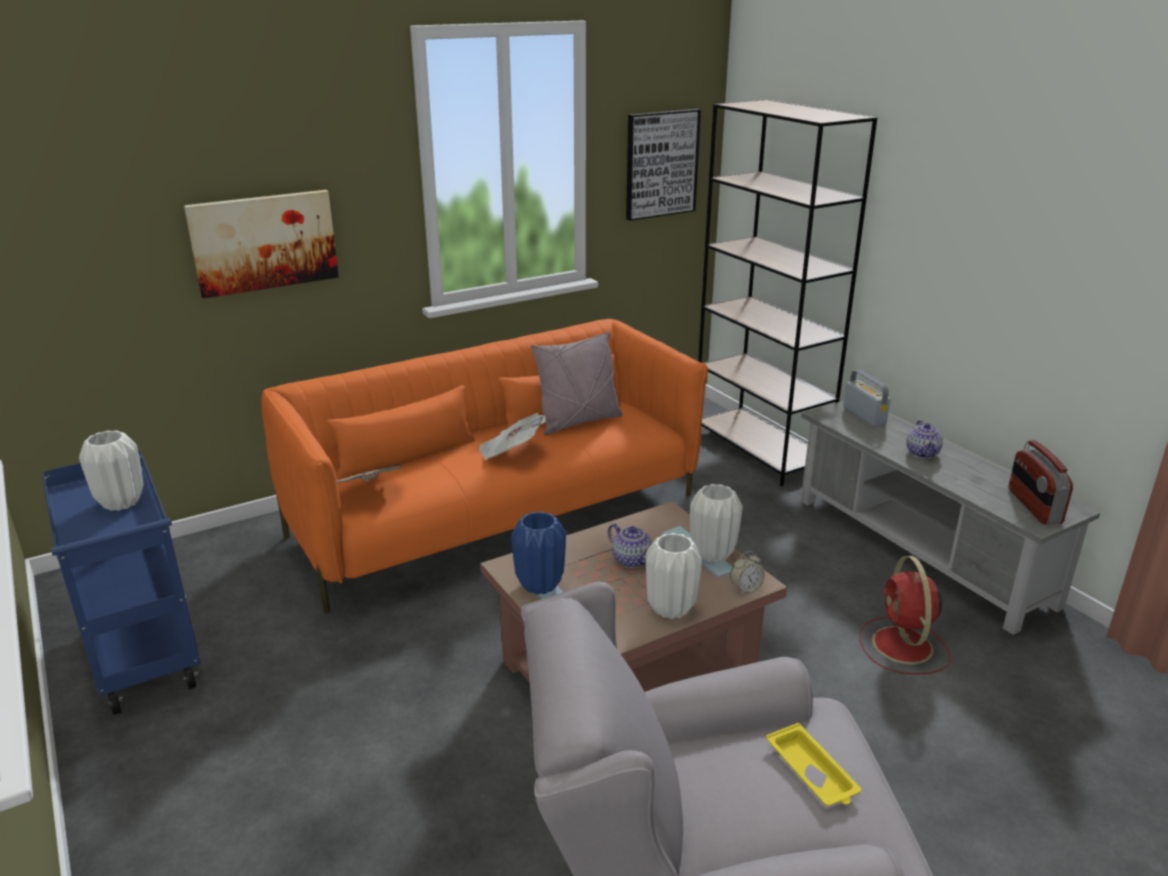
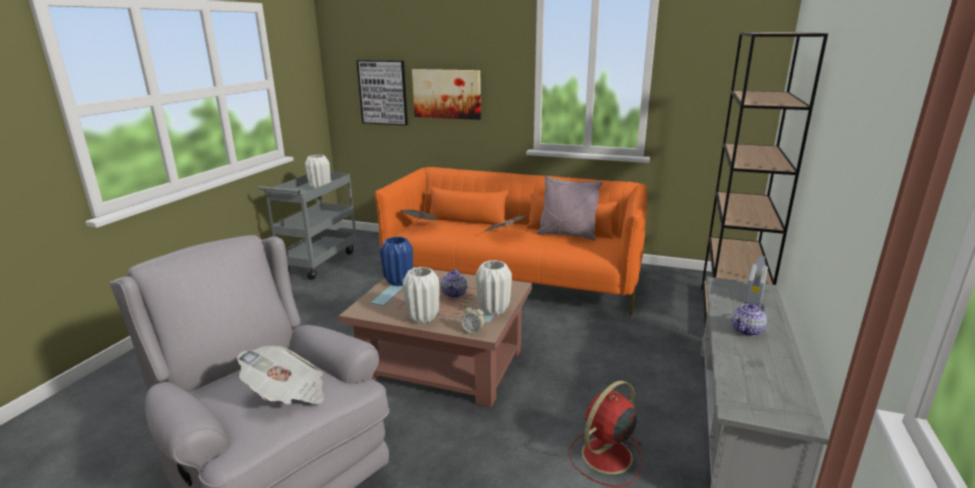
camera: 50 degrees right, 5 degrees down
blue cart [42,451,201,715] -> grey cart [258,172,357,280]
picture [626,109,701,221] -> picture moved to [357,60,408,126]
yellow tray [766,723,861,806] -> newspaper [237,346,324,405]
radio [1009,440,1073,525] -> none

